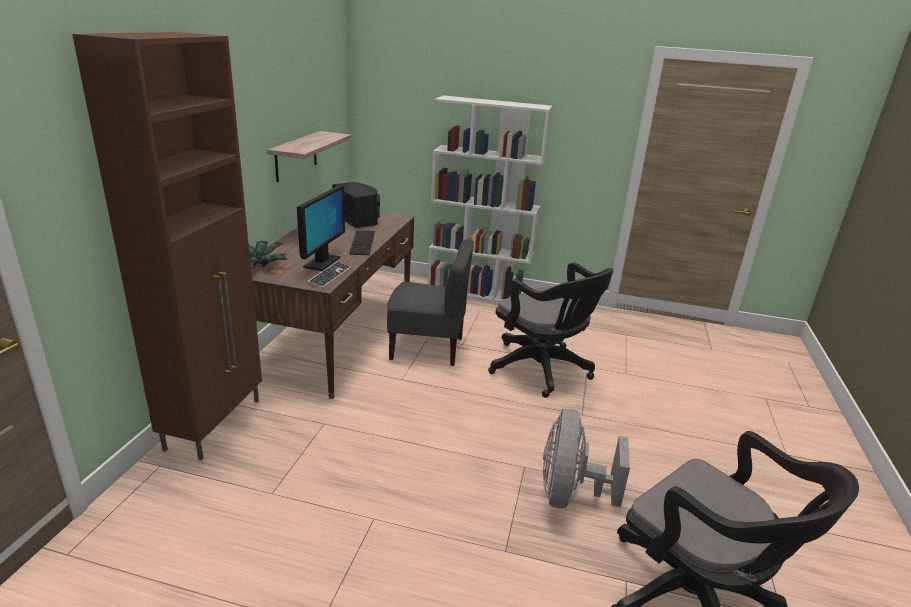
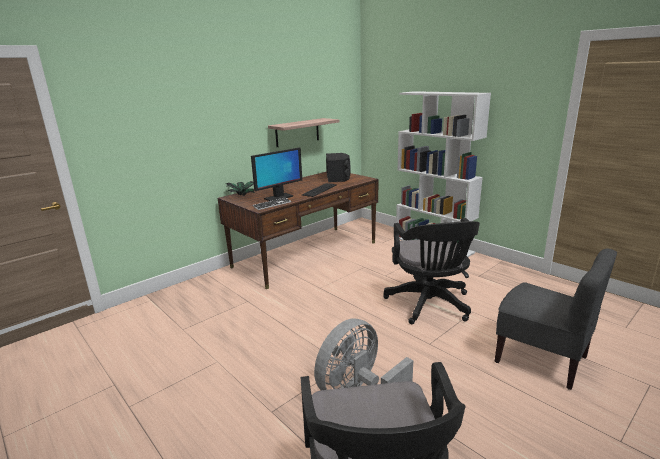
camera: 35 degrees right, 5 degrees down
brown cabinet [72,32,262,461] -> none
grey chair [387,239,474,366] -> grey chair moved to [494,249,617,390]

